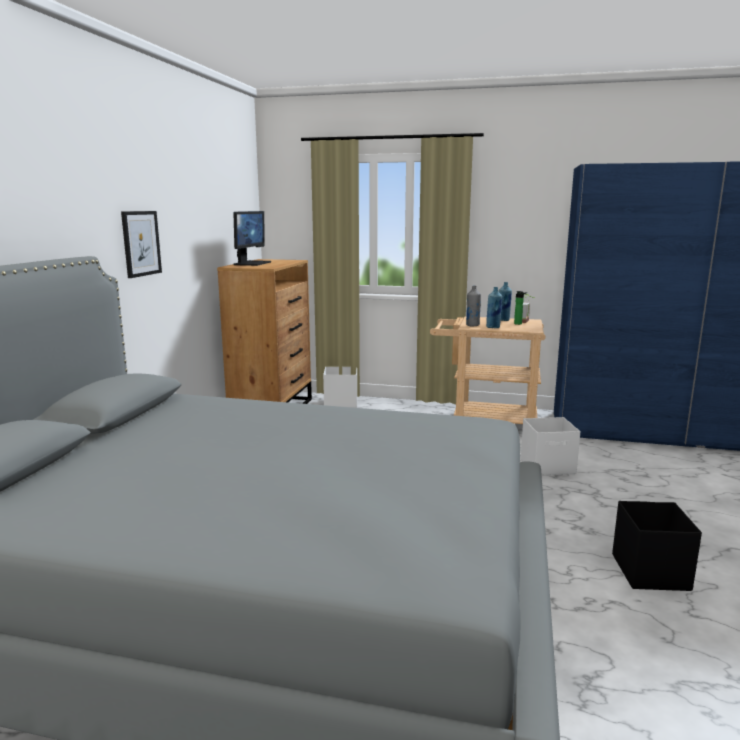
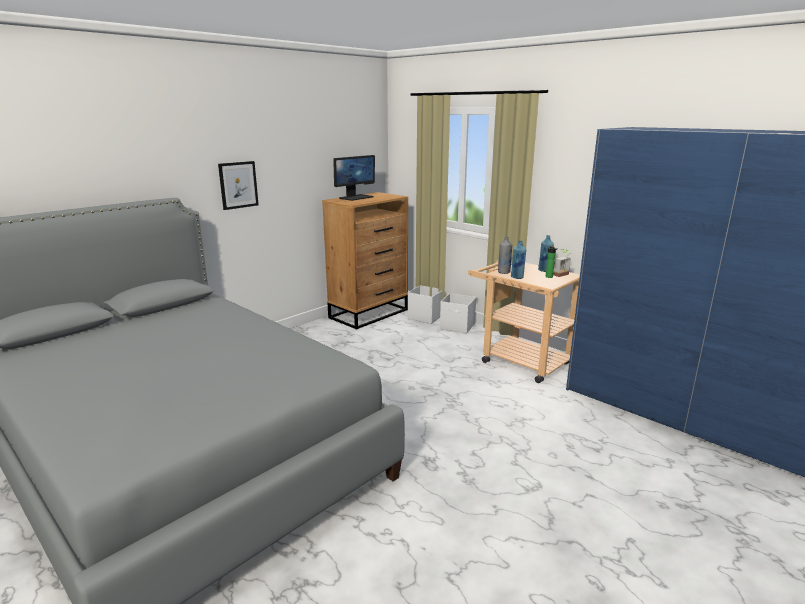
camera: 30 degrees right, 5 degrees up
white storage box [521,417,581,475] -> white storage box moved to [440,293,476,334]
black storage box [612,501,702,591] -> none

